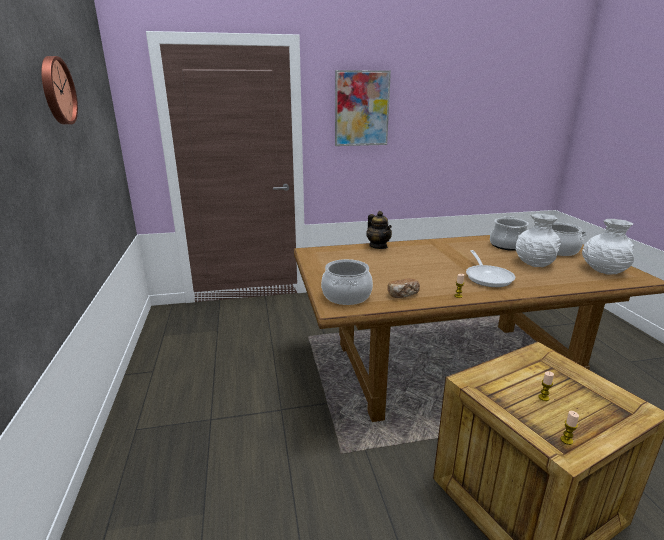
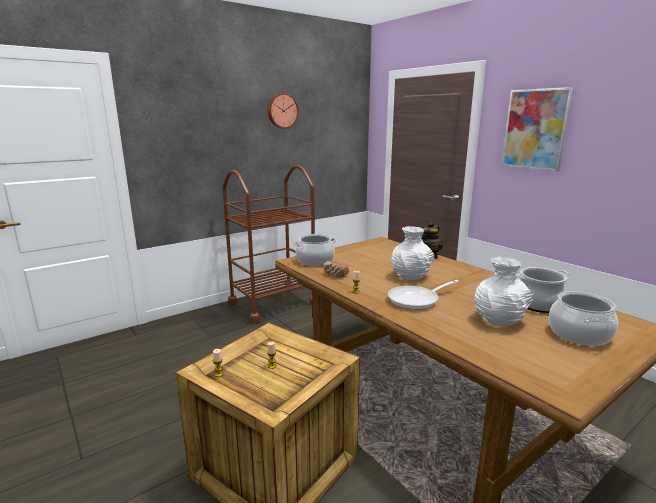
camera: 65 degrees right, 5 degrees down
white vase [582,219,634,275] -> white vase moved to [391,226,435,280]
none -> brown cart [222,165,315,324]

